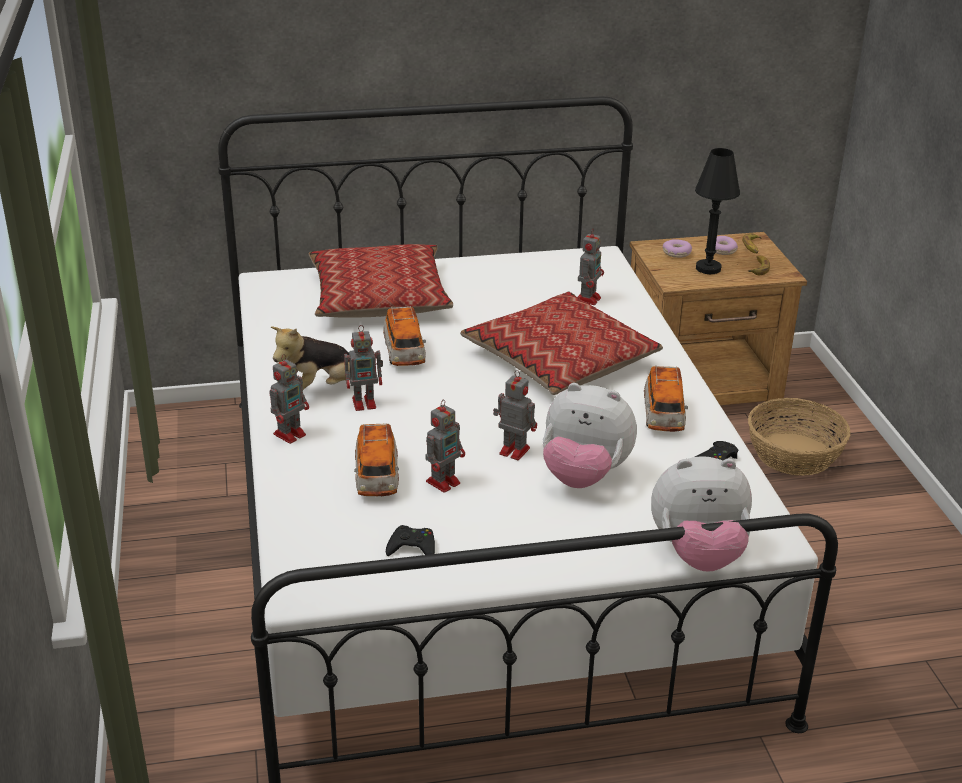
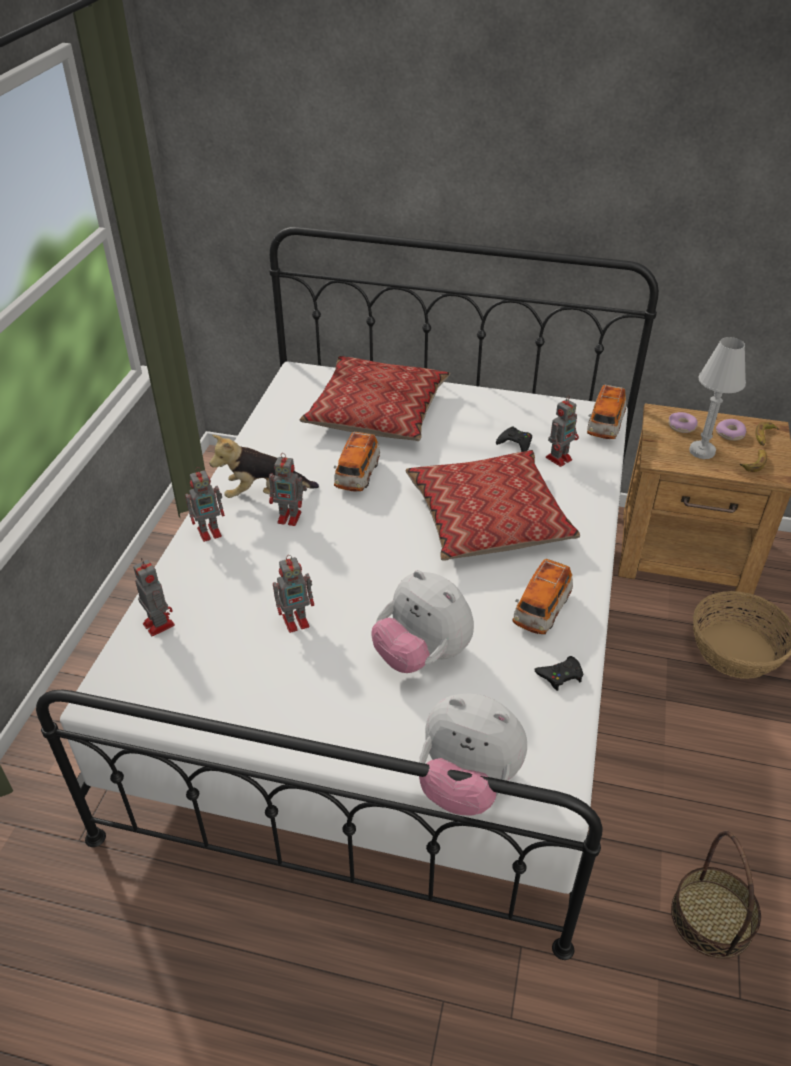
camera: 25 degrees right, 10 degrees up
toy car [354,424,399,496] -> toy car moved to [587,385,626,439]
black game controller [386,525,435,556] -> black game controller moved to [496,427,532,452]
toy robot [493,370,537,460] -> toy robot moved to [133,558,175,636]
black table lamp [695,148,740,274] -> white table lamp [689,337,746,459]
none -> basket [671,830,761,959]

